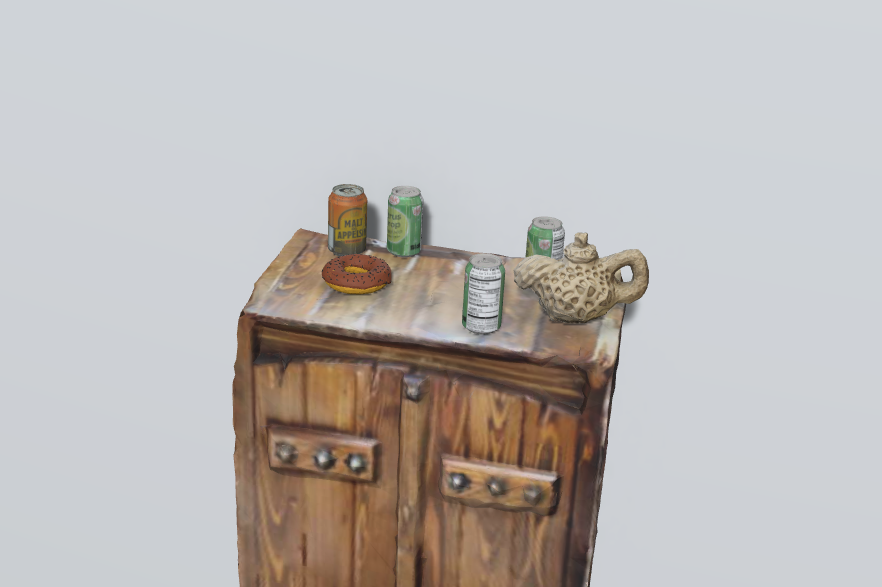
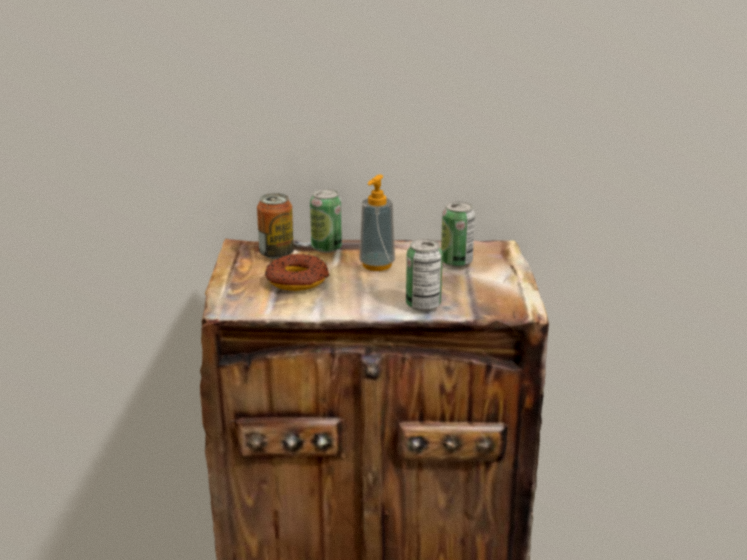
camera: 10 degrees left, 0 degrees up
beige teapot [513,232,649,324] -> none
none -> soap dispenser [359,175,395,271]

